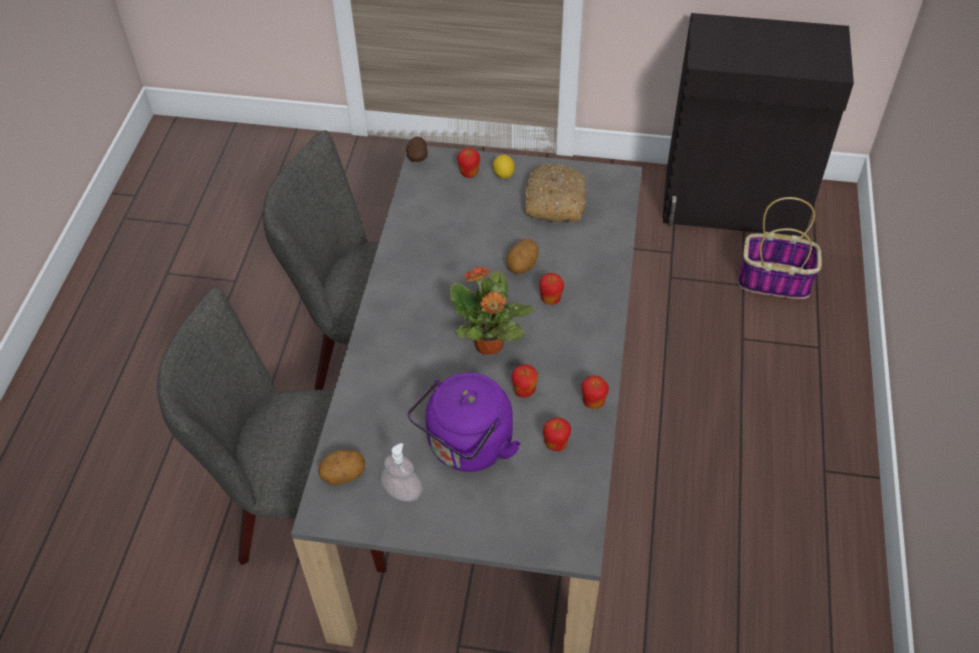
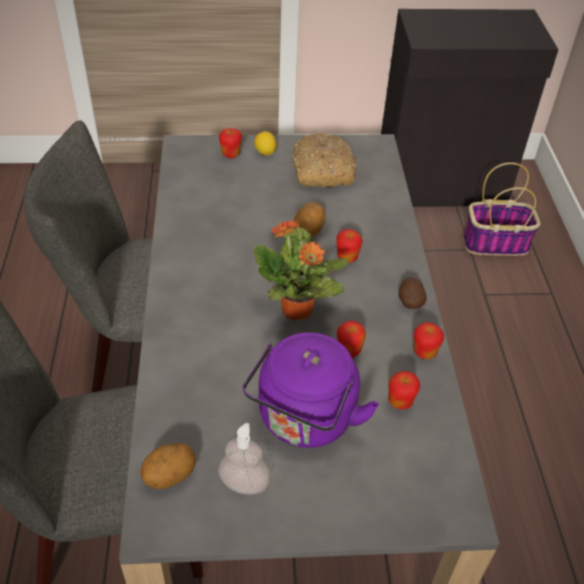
camera: 15 degrees left, 5 degrees down
potato [406,137,428,162] -> potato moved to [398,278,427,309]

